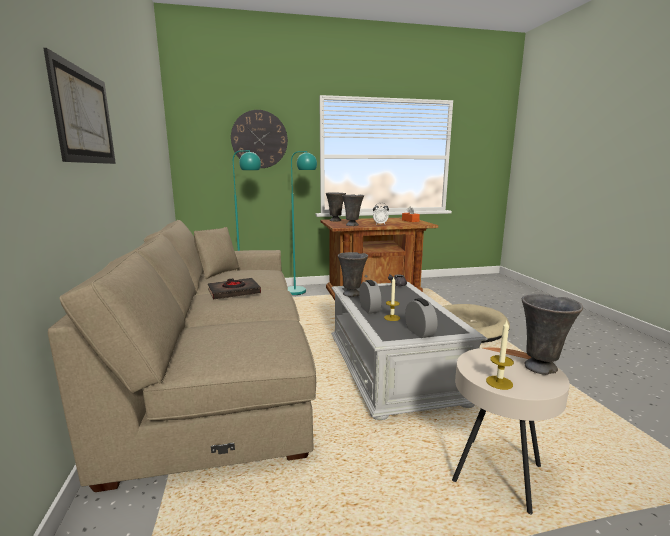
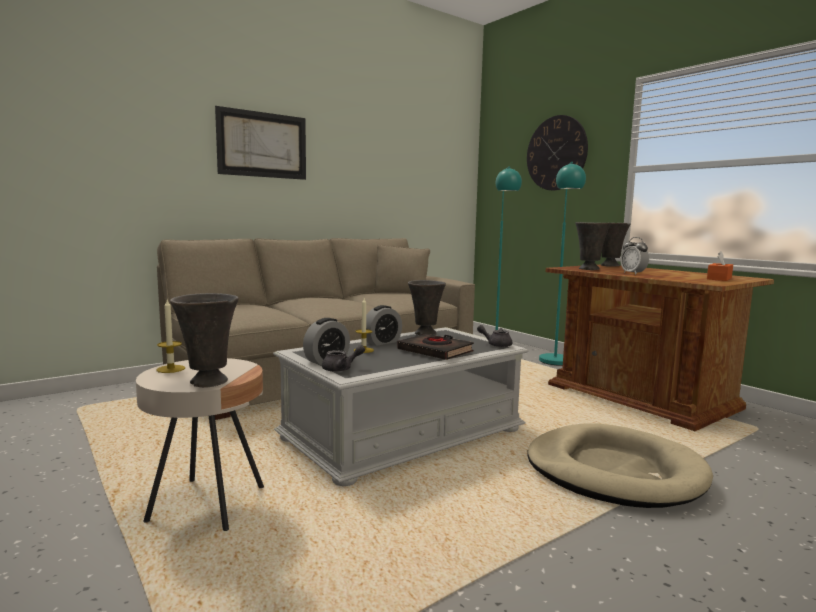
camera: 65 degrees right, 5 degrees down
black book [208,278,261,299] -> black book moved to [398,334,474,360]
none -> grey teapot [322,345,365,372]

